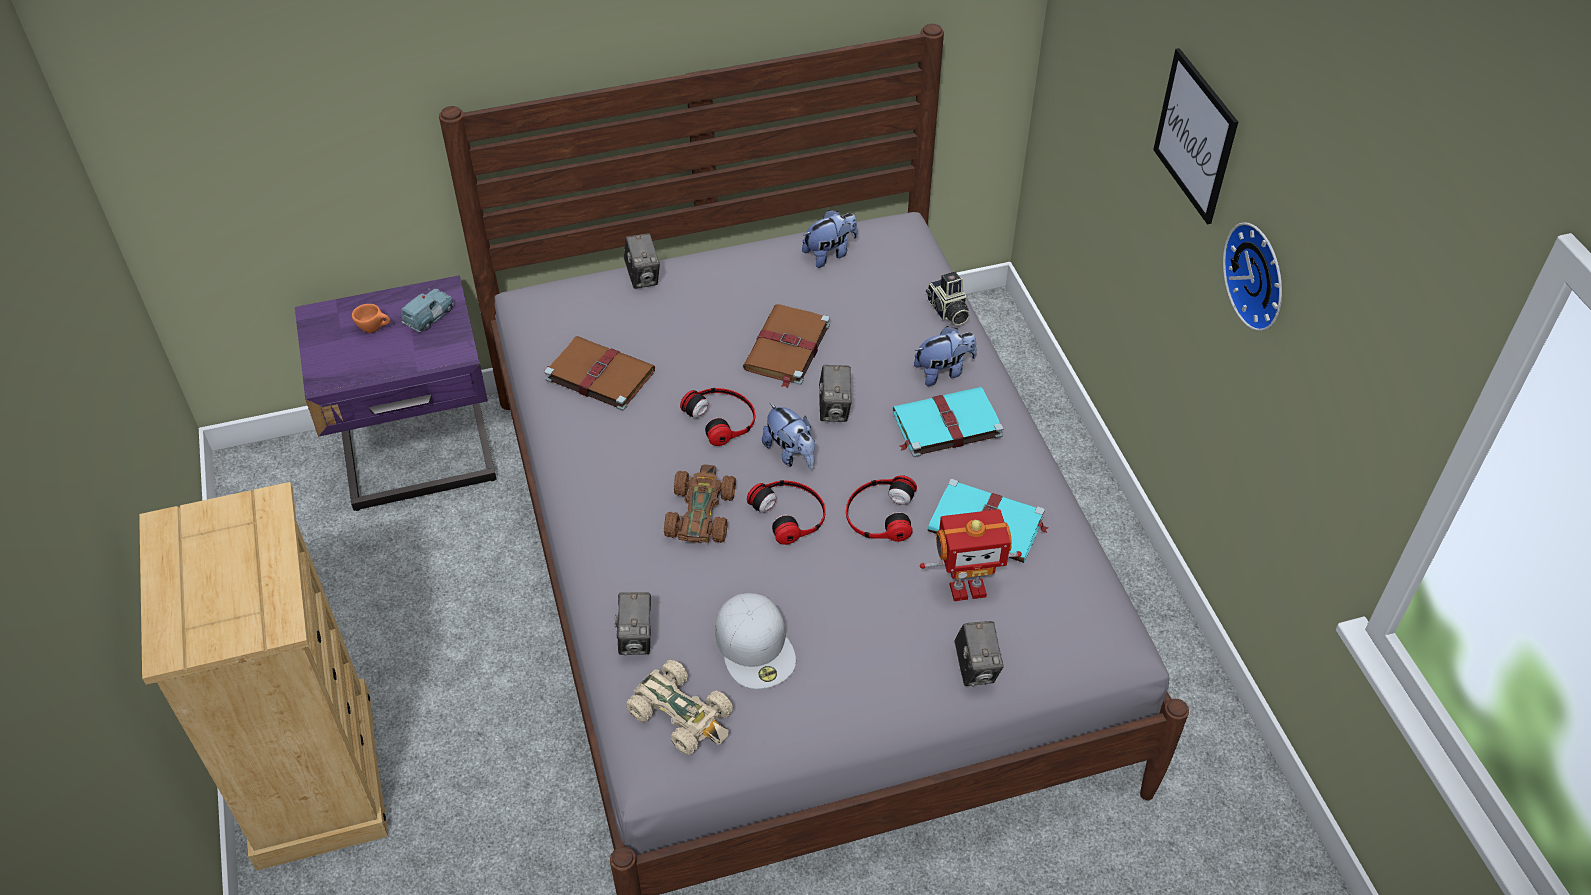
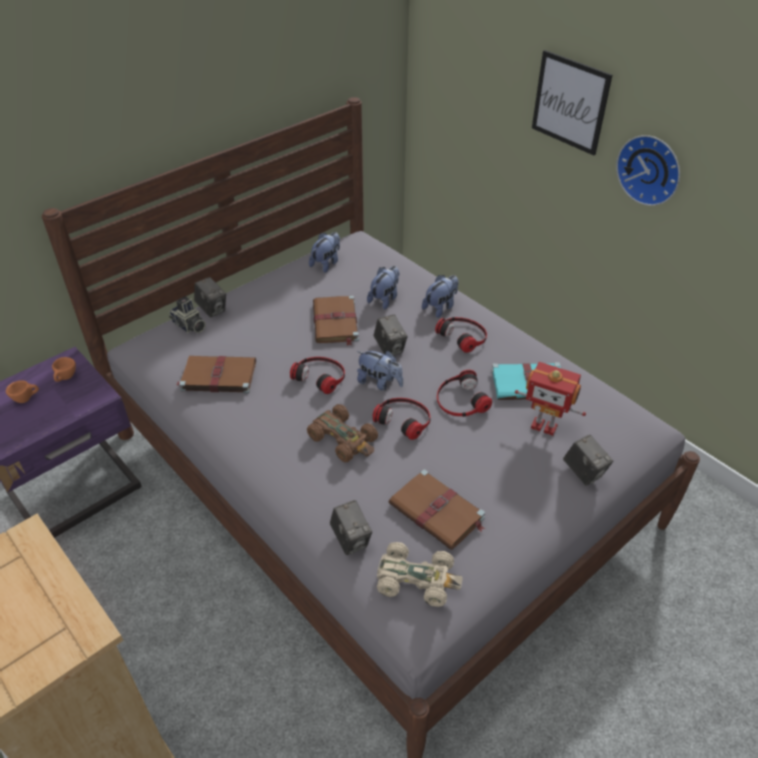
camera: 25 degrees left, 5 degrees down
blue toy car [401,288,454,333] -> orange cup [52,357,76,382]
brown toy car [664,464,736,543] -> brown toy car turned 150 degrees clockwise [307,404,378,462]
white cap [715,593,796,689] -> brown book [389,469,485,550]
turquoise book [893,387,1003,457] -> headphones [435,317,487,353]
toy robot [920,509,1022,601] -> toy robot turned 60 degrees clockwise [515,362,586,436]
camera [926,271,970,325] -> camera moved to [169,296,206,333]
none -> plush toy [367,266,399,310]

